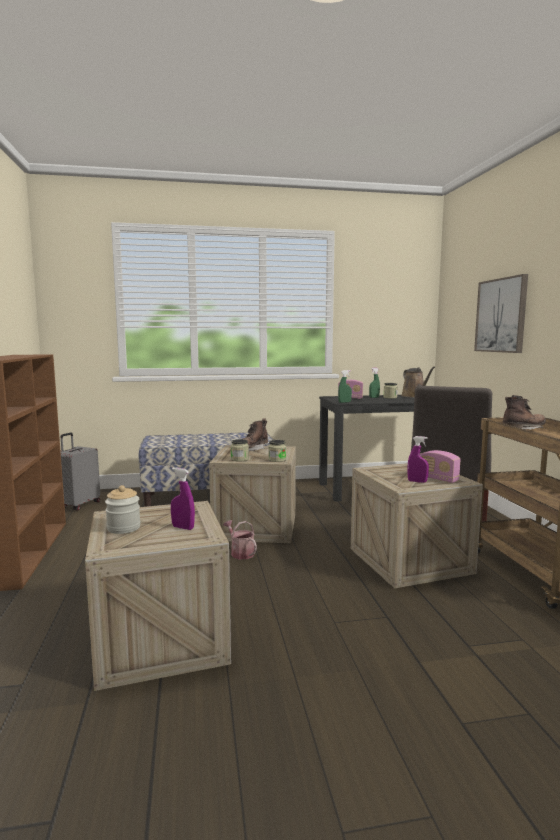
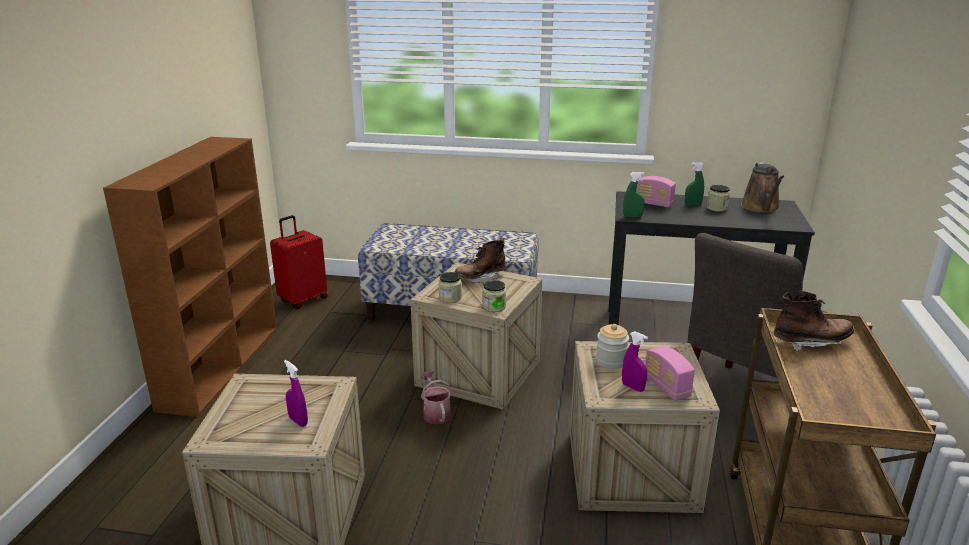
camera: 20 degrees right, 15 degrees up
grey suitcase [60,433,100,511] -> red suitcase [270,215,328,309]
jar [105,485,141,534] -> jar moved to [596,324,629,369]
picture [474,274,528,353] -> none

